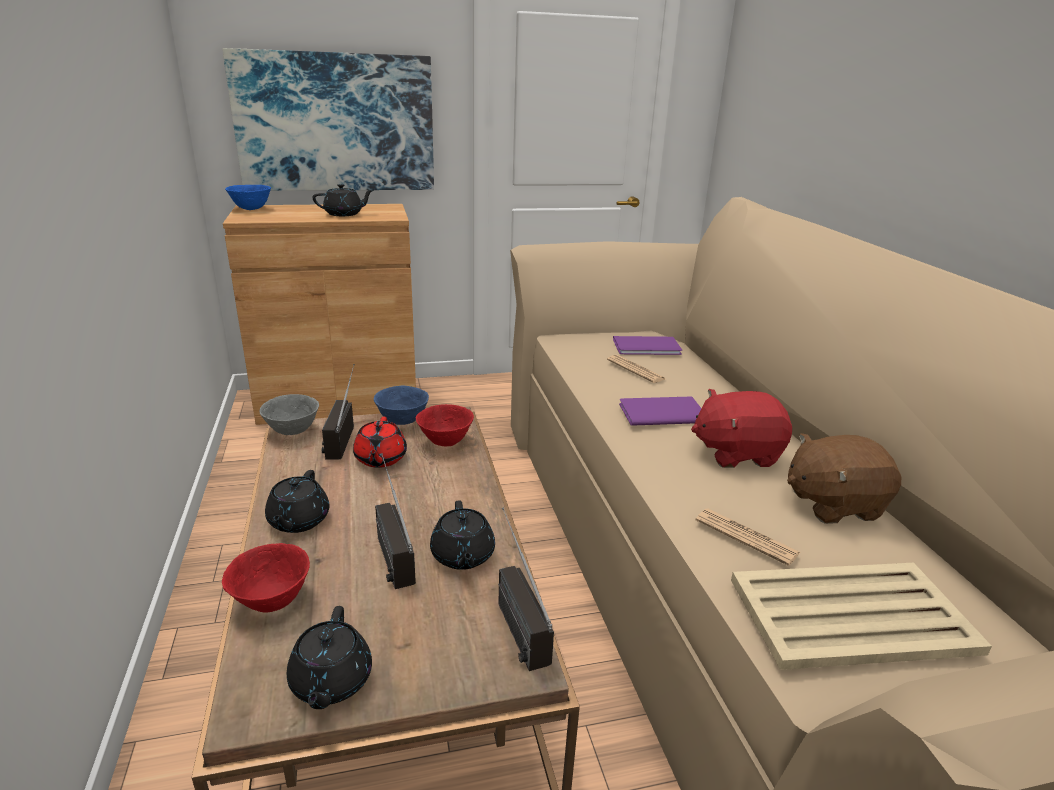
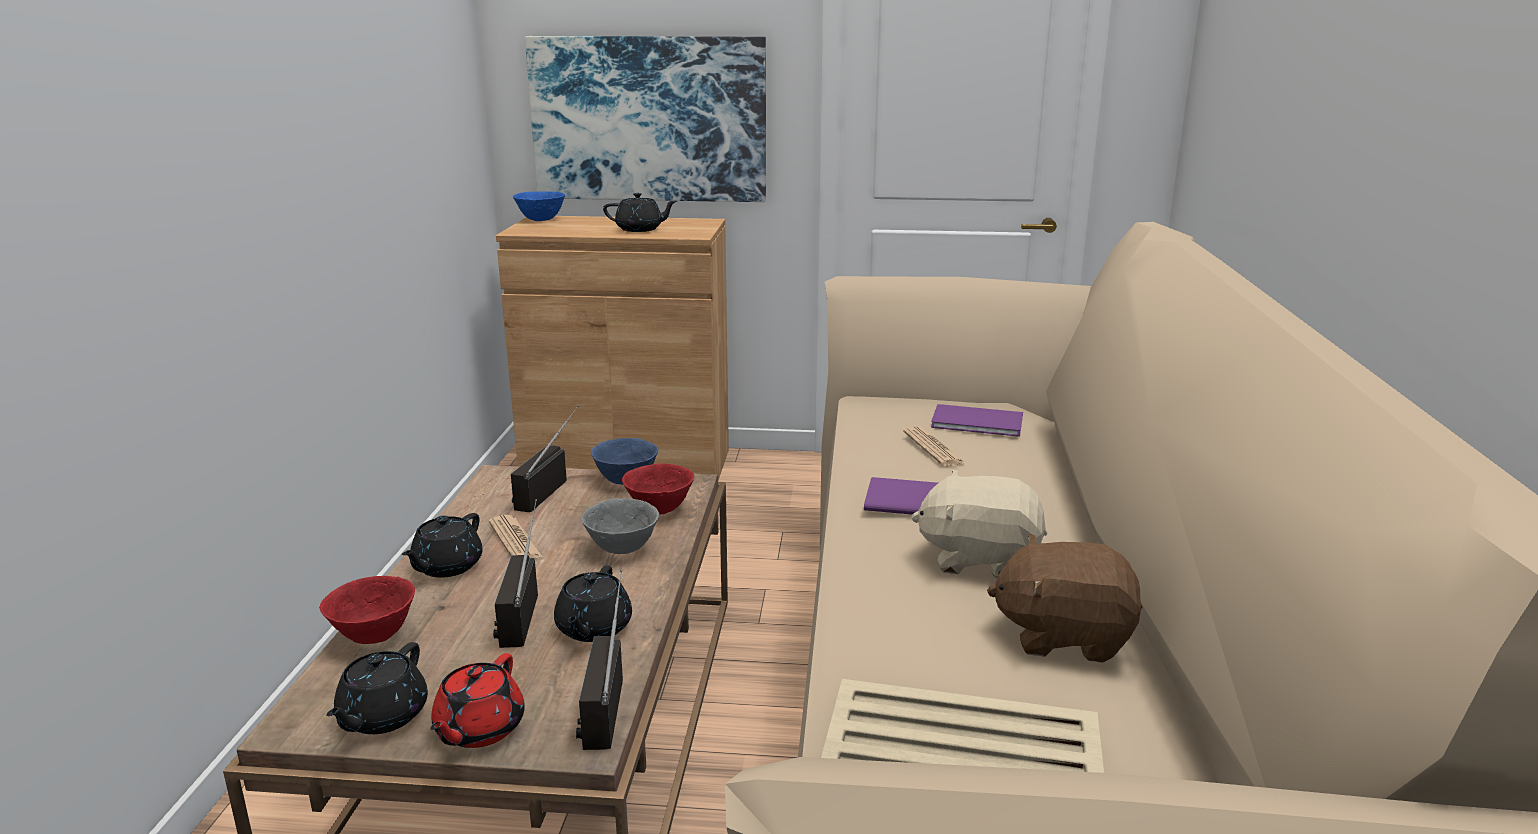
camera: 20 degrees right, 5 degrees down
grey bowl [259,394,319,435] -> grey bowl moved to [581,498,659,554]
red teapot [353,417,407,468] -> red teapot moved to [430,653,525,748]
red plush toy [691,389,792,468] -> beige plush toy [912,469,1047,579]
newspaper [696,508,800,566] -> newspaper moved to [489,515,543,558]

